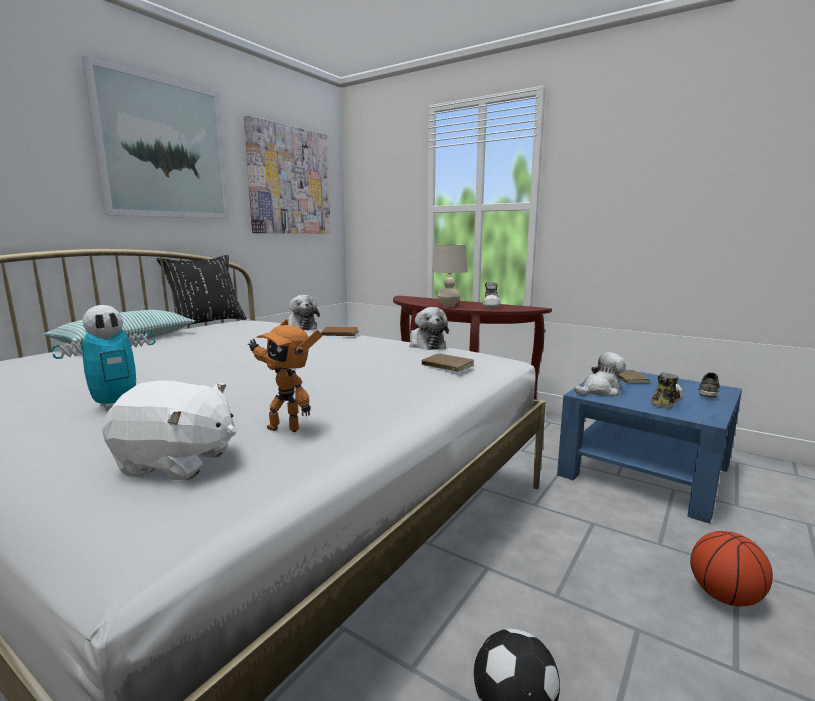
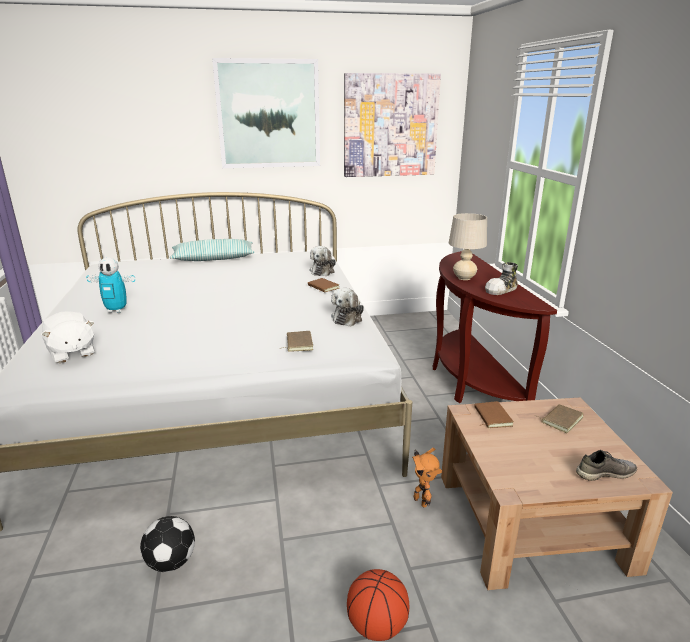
camera: 45 degrees right, 10 degrees up
black pillow [157,255,247,326] -> none
toy robot [248,319,322,432] -> toy robot moved to [412,447,442,508]
blue coffee table [557,372,742,524] -> brown coffee table [441,397,673,590]
plush toy [574,352,626,396] -> brown book [475,401,514,428]
shoe [651,372,683,409] -> none

